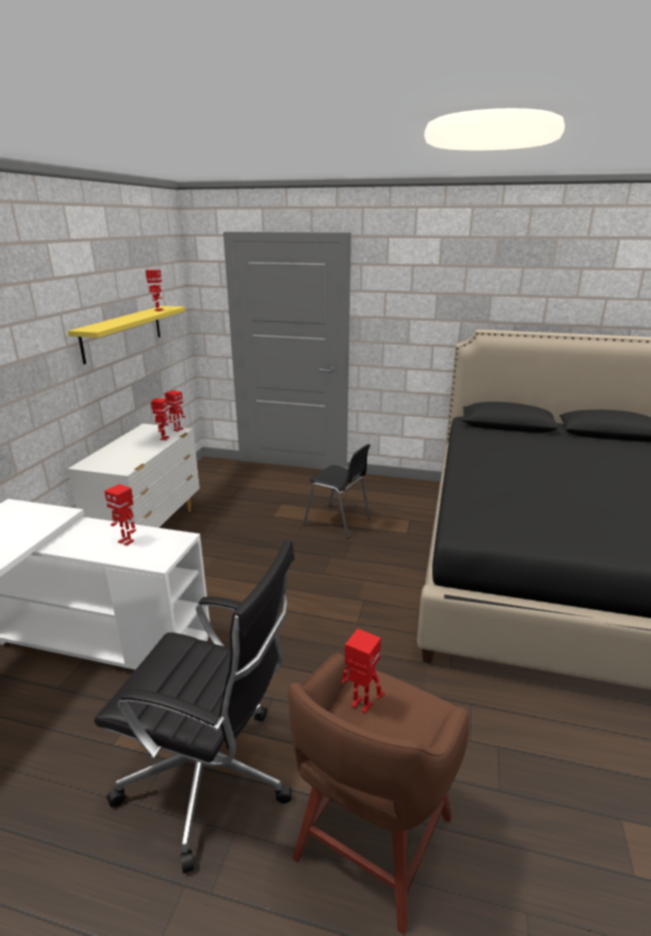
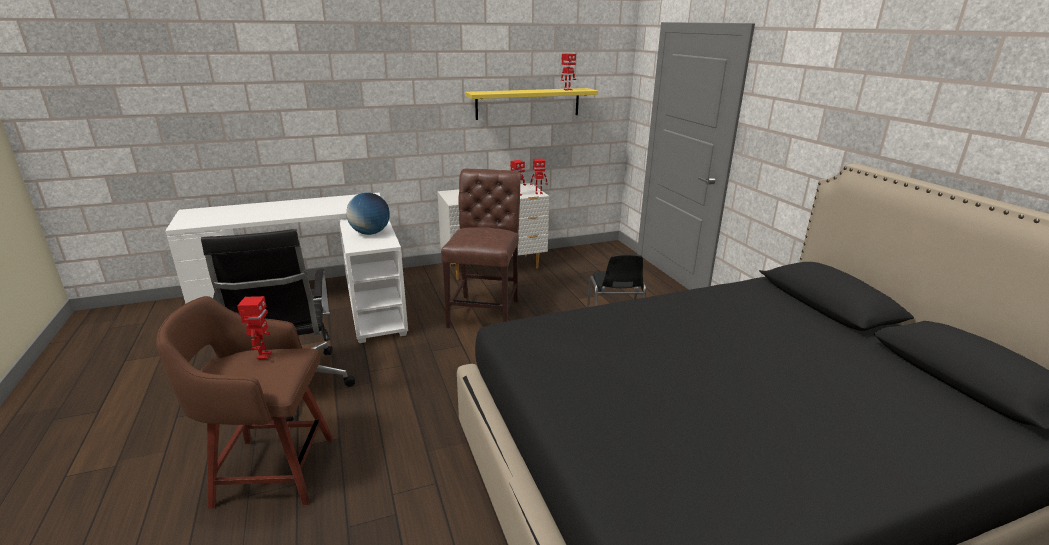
camera: 55 degrees right, 0 degrees up
toy robot [104,484,136,546] -> globe [346,192,390,235]
none -> brown chair [441,169,521,328]

